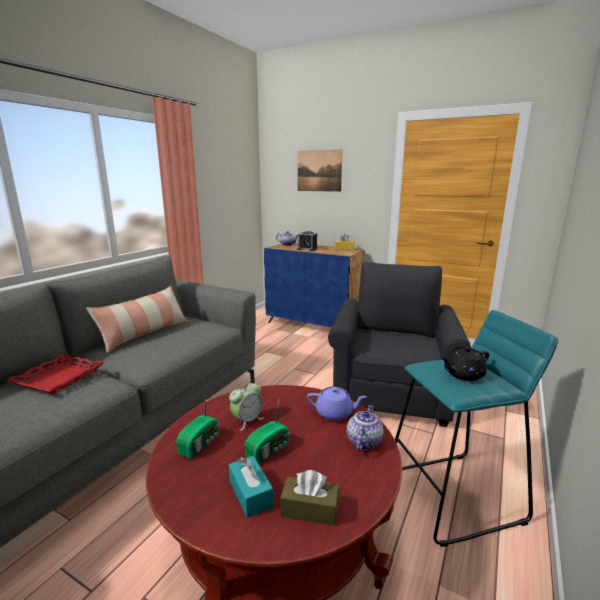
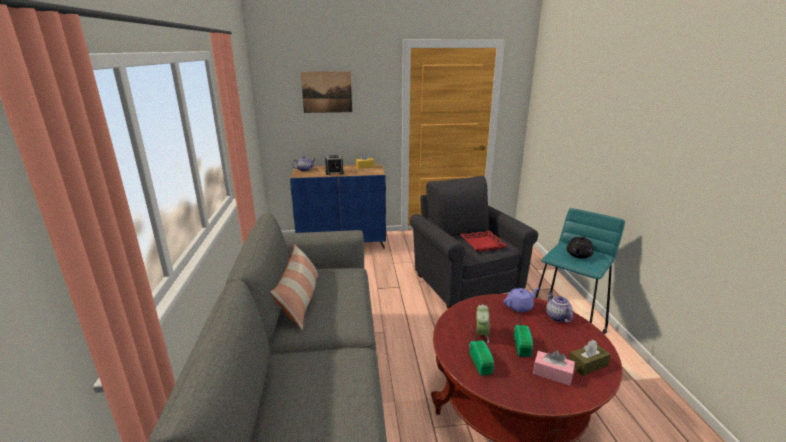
camera: 35 degrees left, 5 degrees up
red tray [6,354,104,394] -> red tray moved to [461,231,507,252]
turquoise tissue box [229,456,273,518] -> pink tissue box [533,350,575,386]

